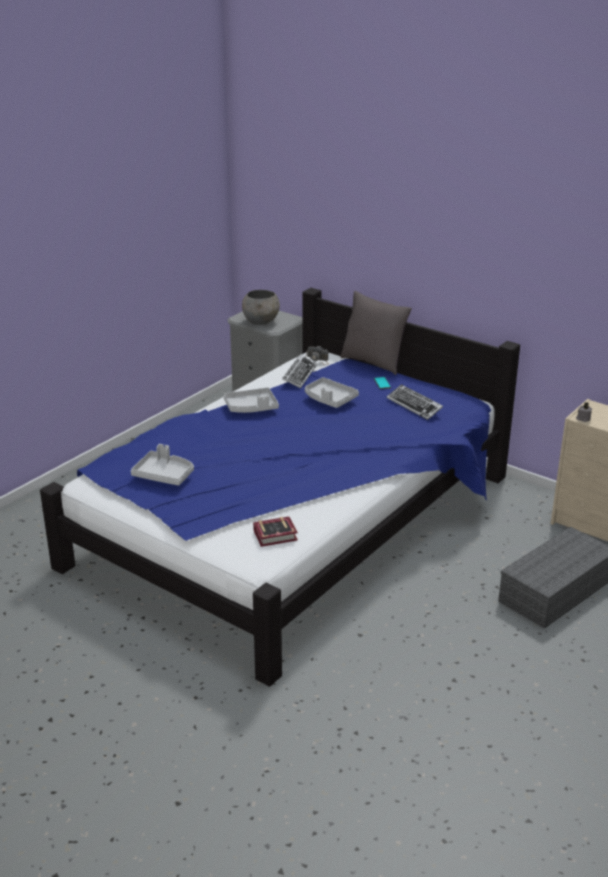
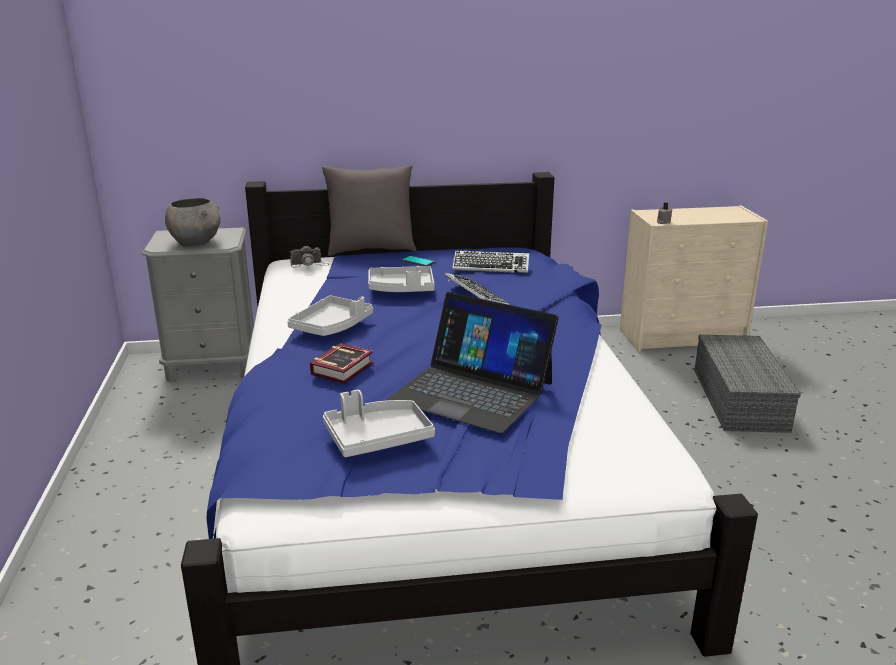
camera: 45 degrees left, 5 degrees down
book [253,517,298,547] -> book moved to [310,343,374,384]
keyboard [282,355,317,388] -> keyboard moved to [445,273,509,305]
none -> laptop [387,292,559,433]

